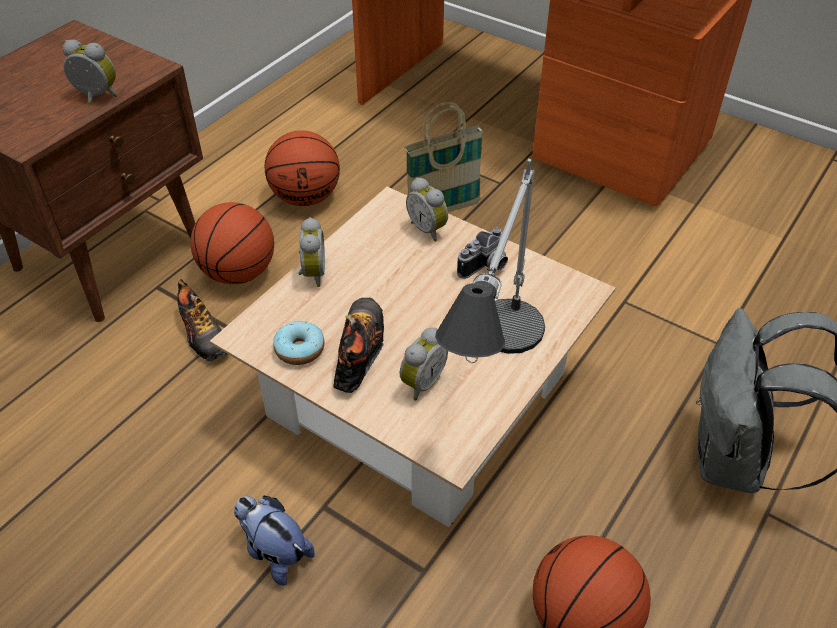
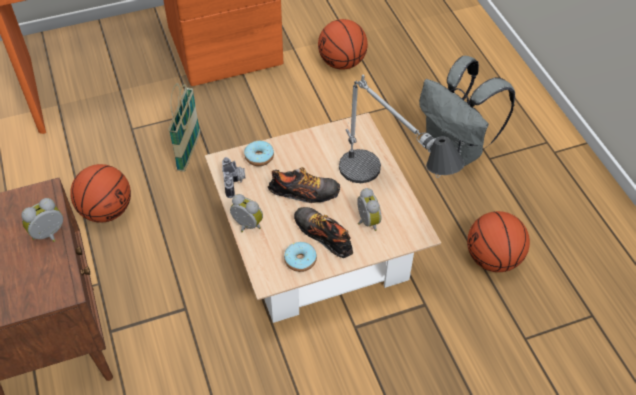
camera: 55 degrees left, 5 degrees up
shoe [177,279,227,361] -> shoe moved to [268,167,340,203]
basketball [191,202,274,284] -> basketball moved to [318,19,368,70]
plush toy [234,496,315,586] -> none
alarm clock [406,177,448,242] -> donut [244,141,274,166]
camera [457,228,508,279] -> camera moved to [222,157,245,198]

